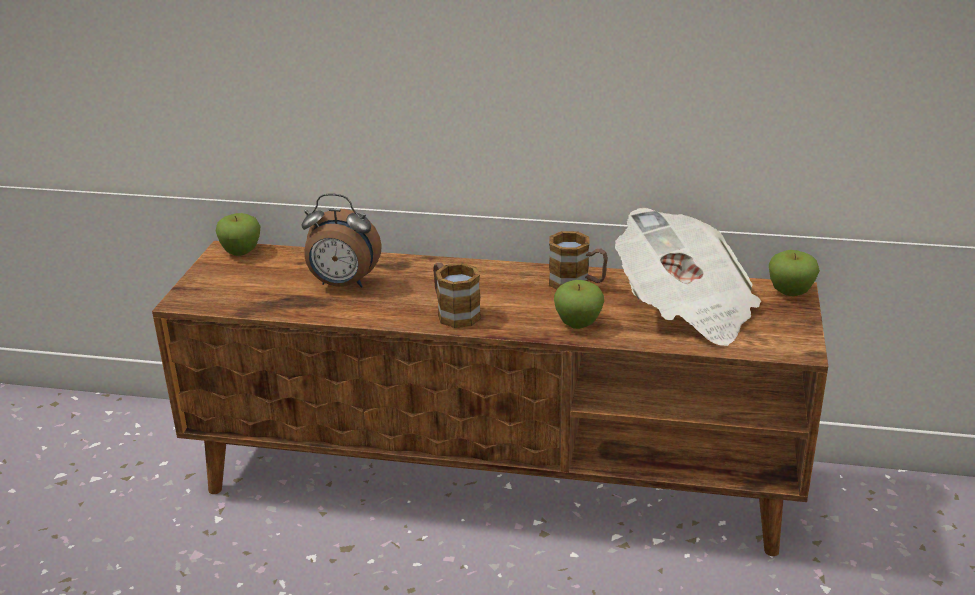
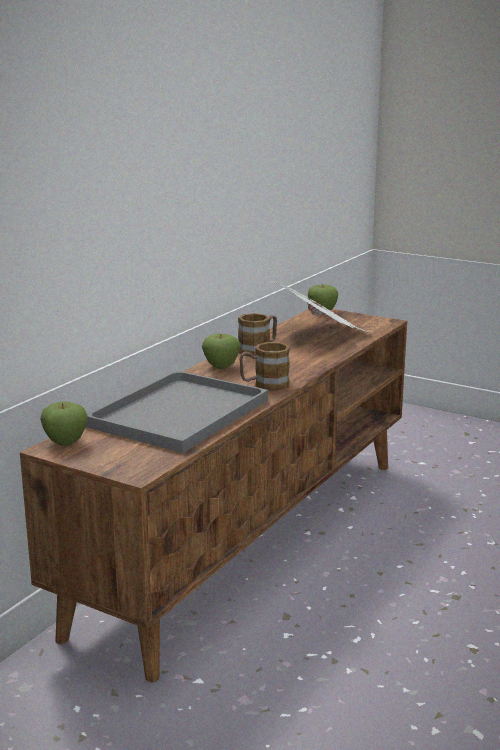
camera: 70 degrees left, 10 degrees down
alarm clock [301,193,382,288] -> grey tray [86,370,268,453]
apple [554,280,604,329] -> apple moved to [202,334,240,369]

